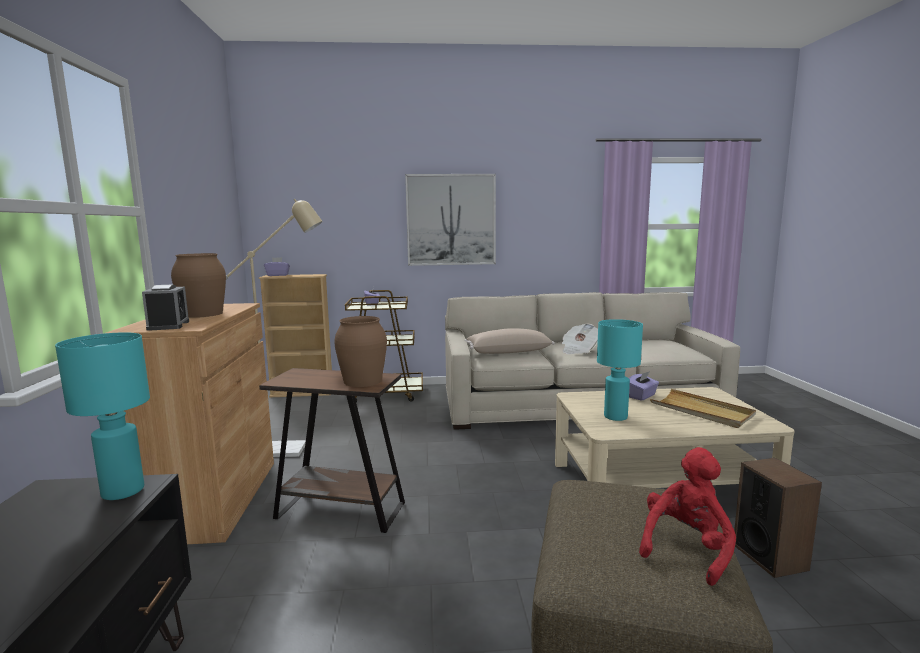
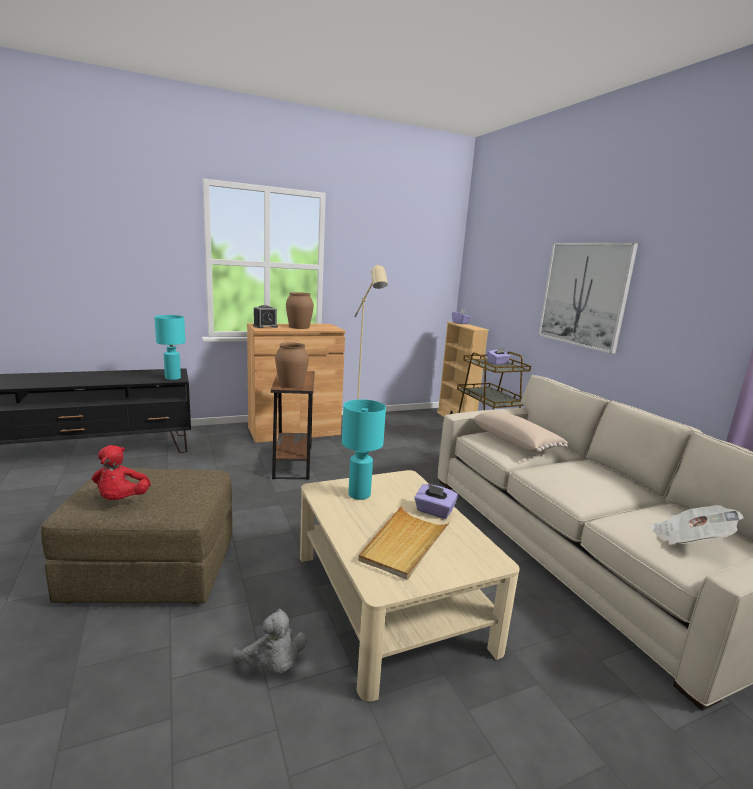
camera: 70 degrees right, 5 degrees up
newspaper [561,324,598,354] -> newspaper moved to [649,505,744,545]
red plush toy [639,447,736,586] -> red plush toy turned 60 degrees clockwise [92,445,151,500]
speaker [734,458,822,578] -> grey plush toy [233,609,307,673]

